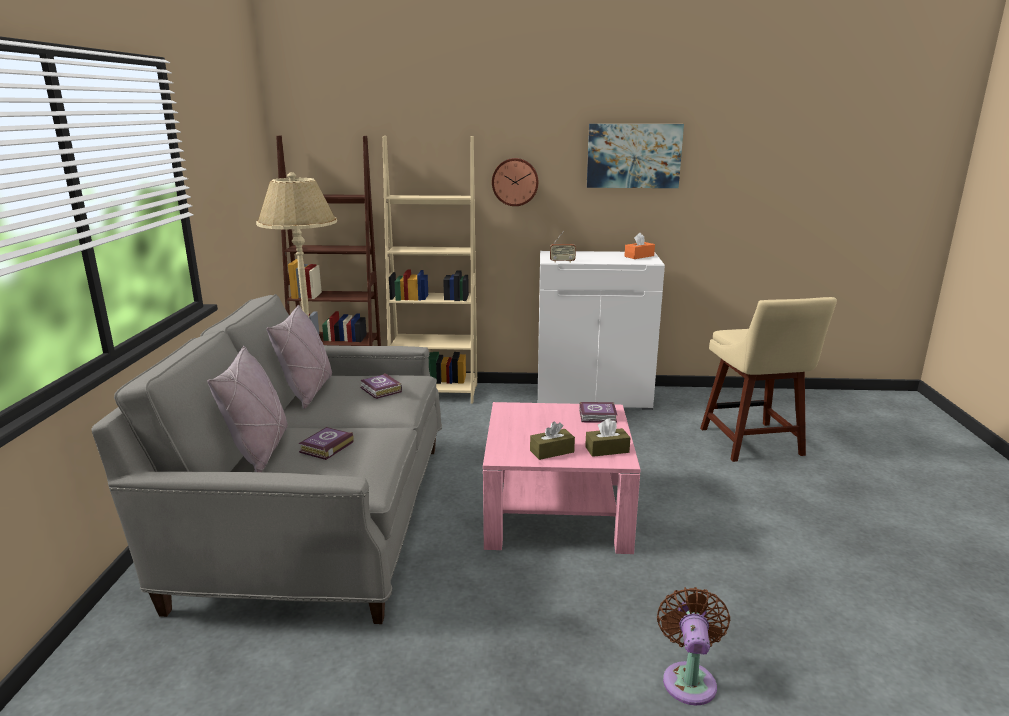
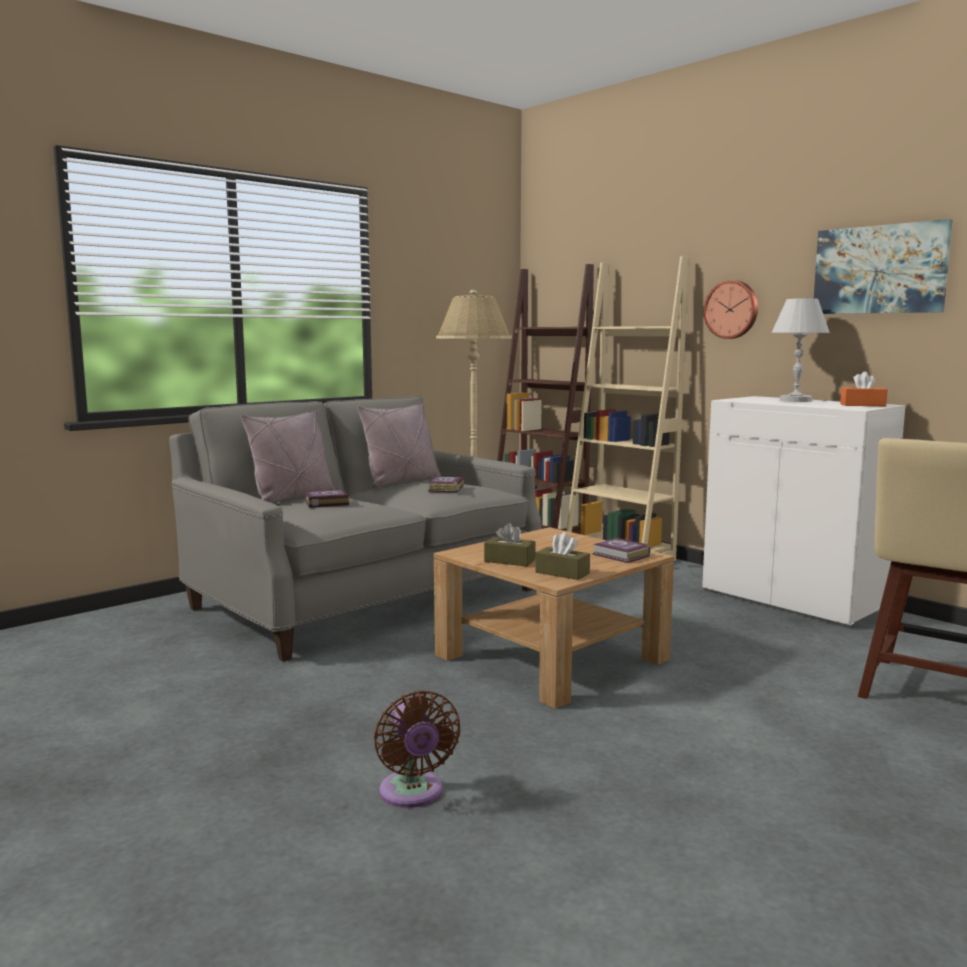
camera: 45 degrees right, 10 degrees down
pink coffee table [483,402,641,554] -> brown coffee table [434,527,674,709]
radio [550,231,576,263] -> none
brown fan [657,587,730,705] -> brown fan turned 105 degrees clockwise [374,690,460,808]
none -> white table lamp [771,298,830,402]

